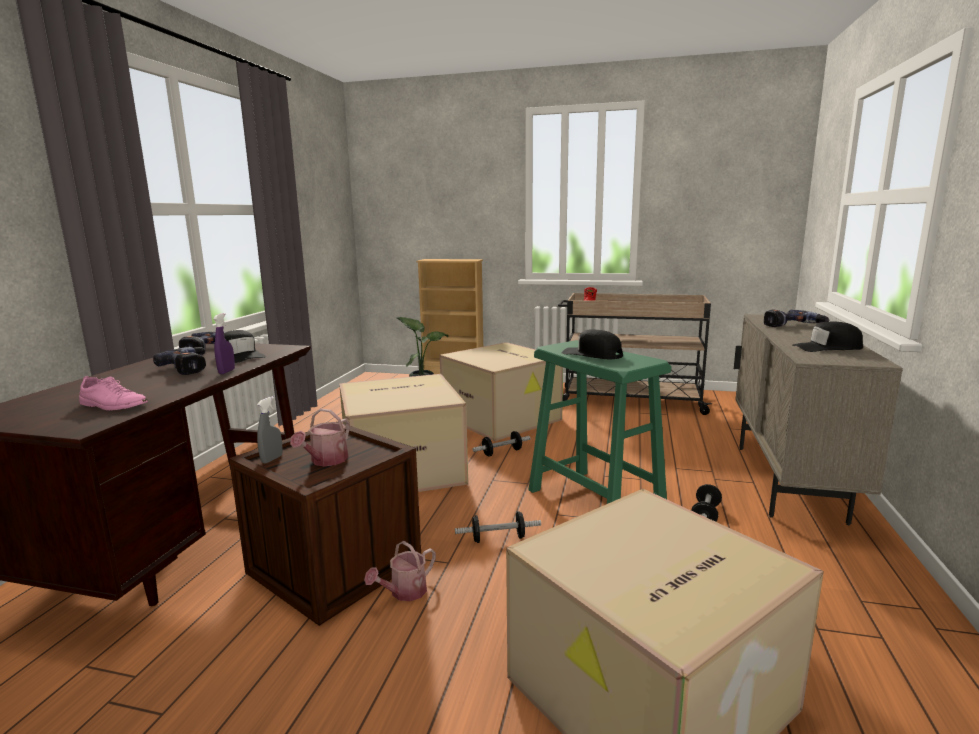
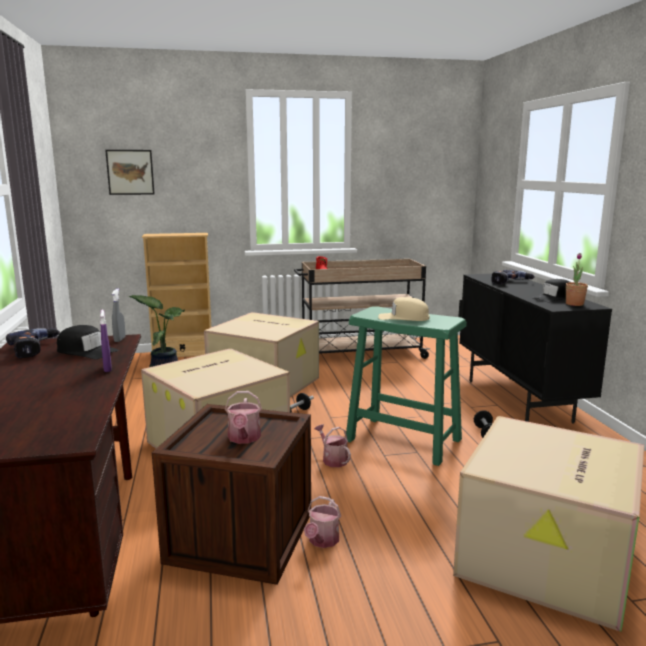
camera: 25 degrees left, 0 degrees up
pink shoe [79,376,148,411] -> none
power drill [153,347,206,375] -> none
grey spray bottle [257,396,283,463] -> grey spray bottle moved to [112,289,125,342]
dumbbell [455,511,541,543] -> none
black cap [562,329,623,359] -> beige cap [378,297,430,321]
beige cabinet [734,314,903,525] -> black cabinet [459,274,612,423]
none -> picture [105,150,155,195]
none -> watering can [314,424,351,467]
none -> potted plant [566,253,588,306]

